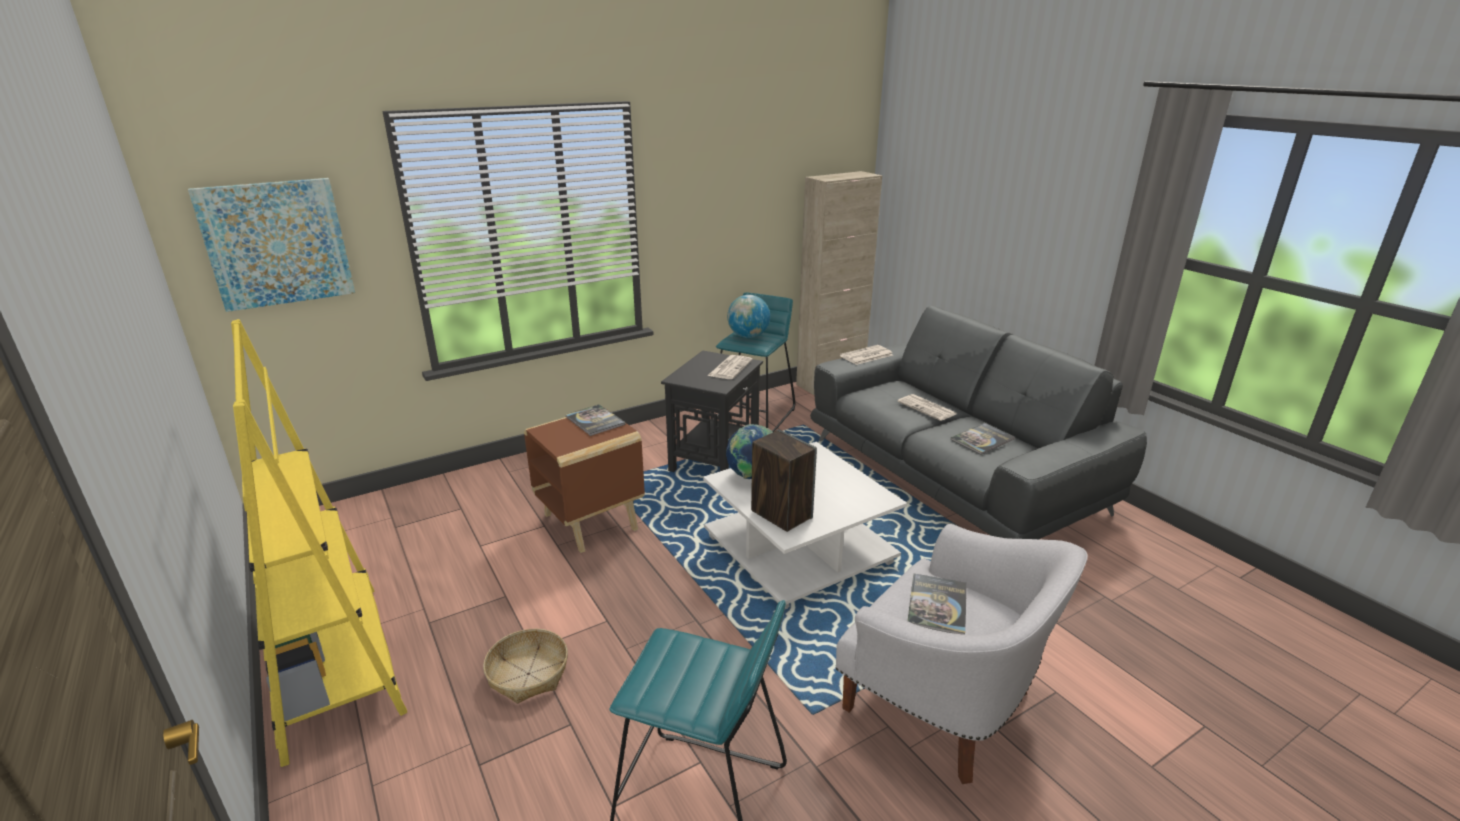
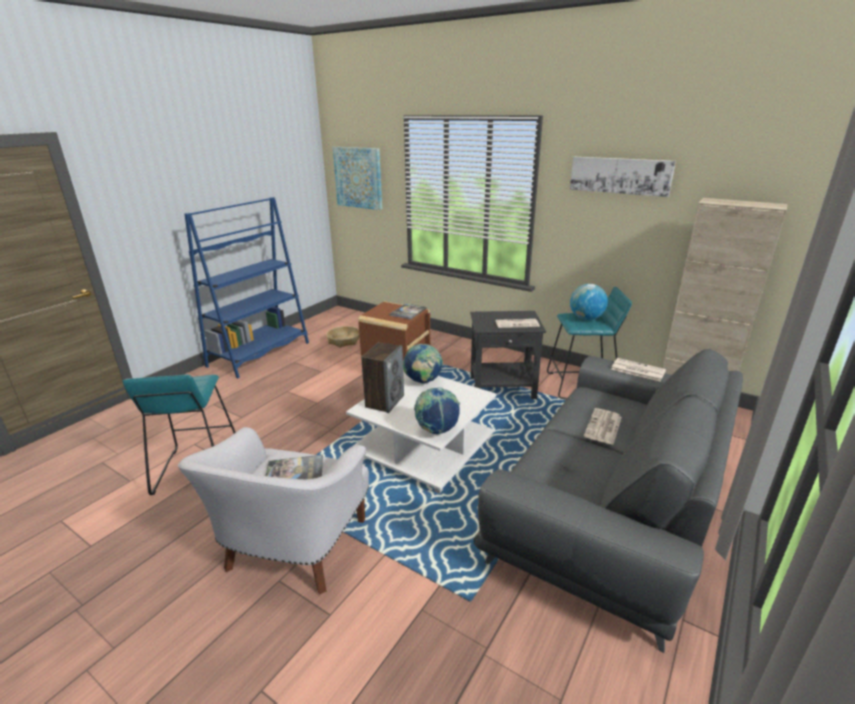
camera: 65 degrees right, 0 degrees up
yellow bookcase [231,319,407,767] -> blue bookcase [185,197,309,378]
basket [483,629,568,704] -> basket moved to [326,326,360,348]
book [950,423,1015,455] -> none
none -> globe [414,387,460,435]
none -> picture [570,157,676,197]

